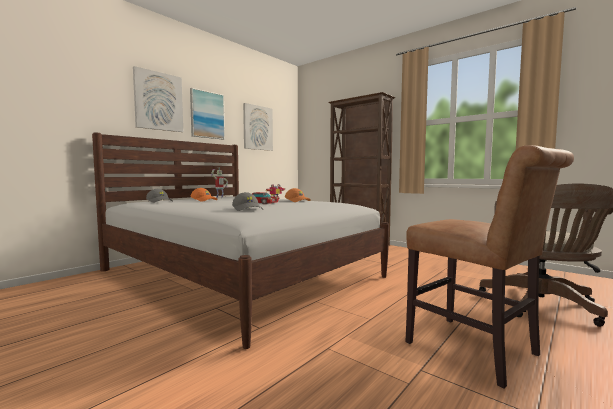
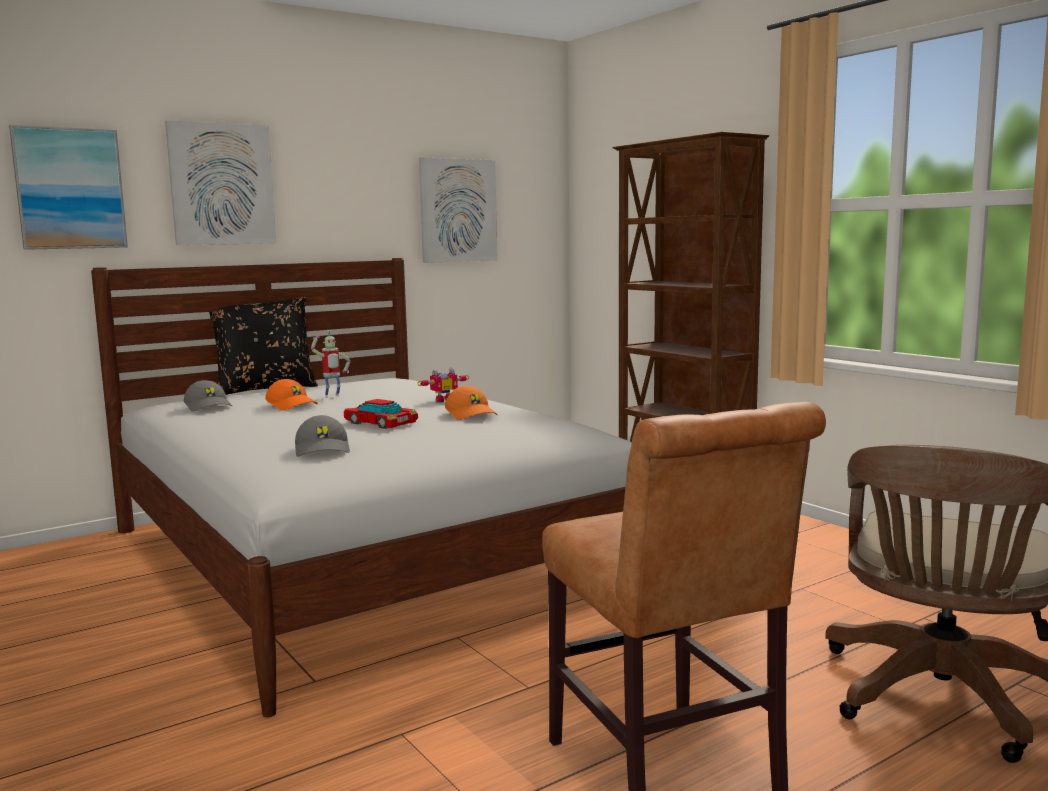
camera: 15 degrees right, 5 degrees up
picture [190,88,225,139] -> picture moved to [9,125,128,250]
none -> black pillow [209,296,318,395]

